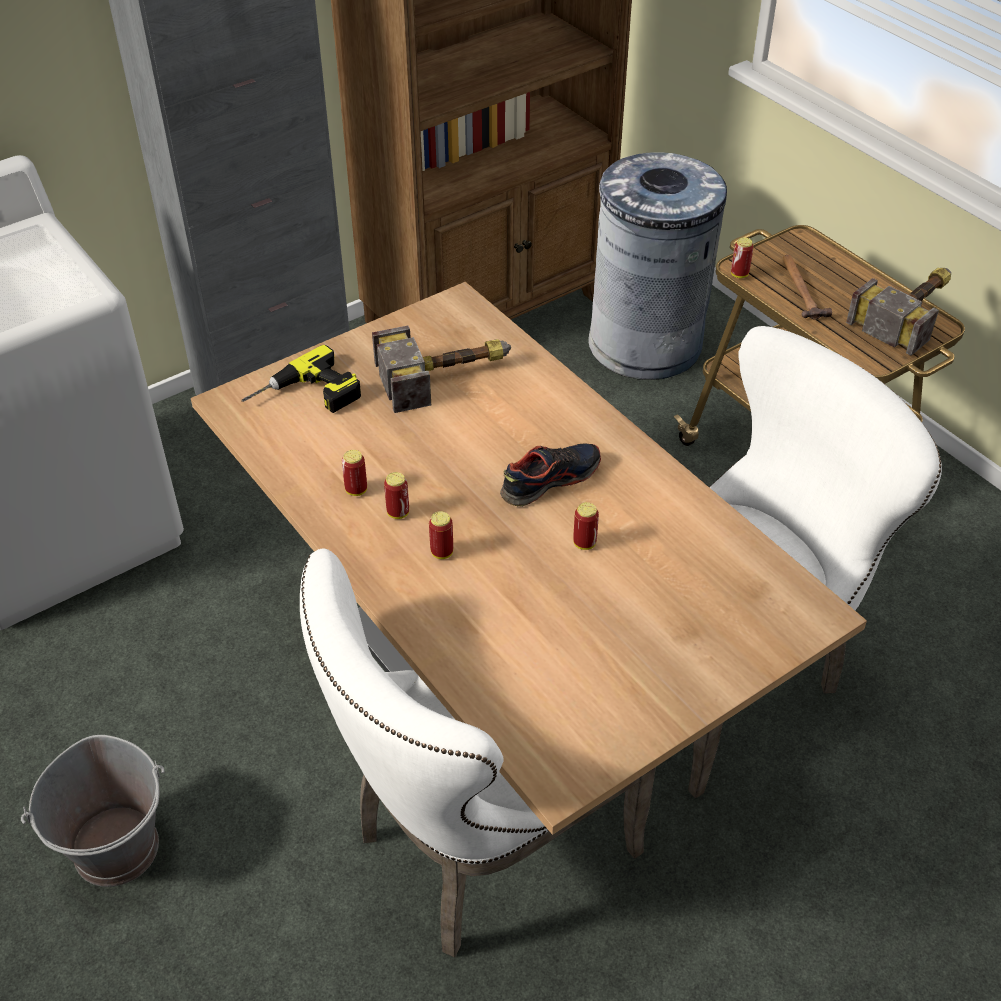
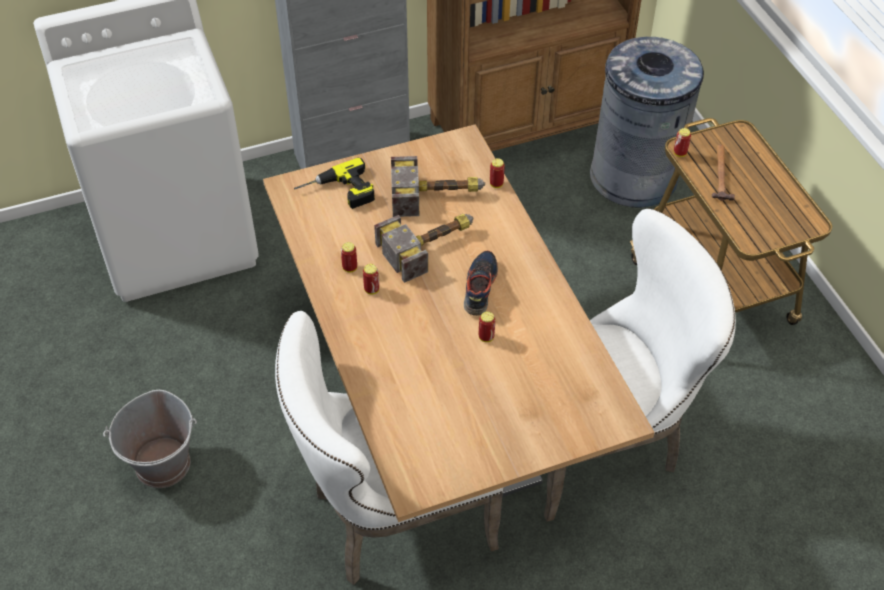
camera: 15 degrees right, 5 degrees up
can [429,511,453,559] -> can moved to [490,158,505,188]
shoe [500,443,601,507] -> shoe turned 60 degrees counterclockwise [464,251,498,316]
hammer [846,268,951,356] -> hammer moved to [374,214,474,283]

